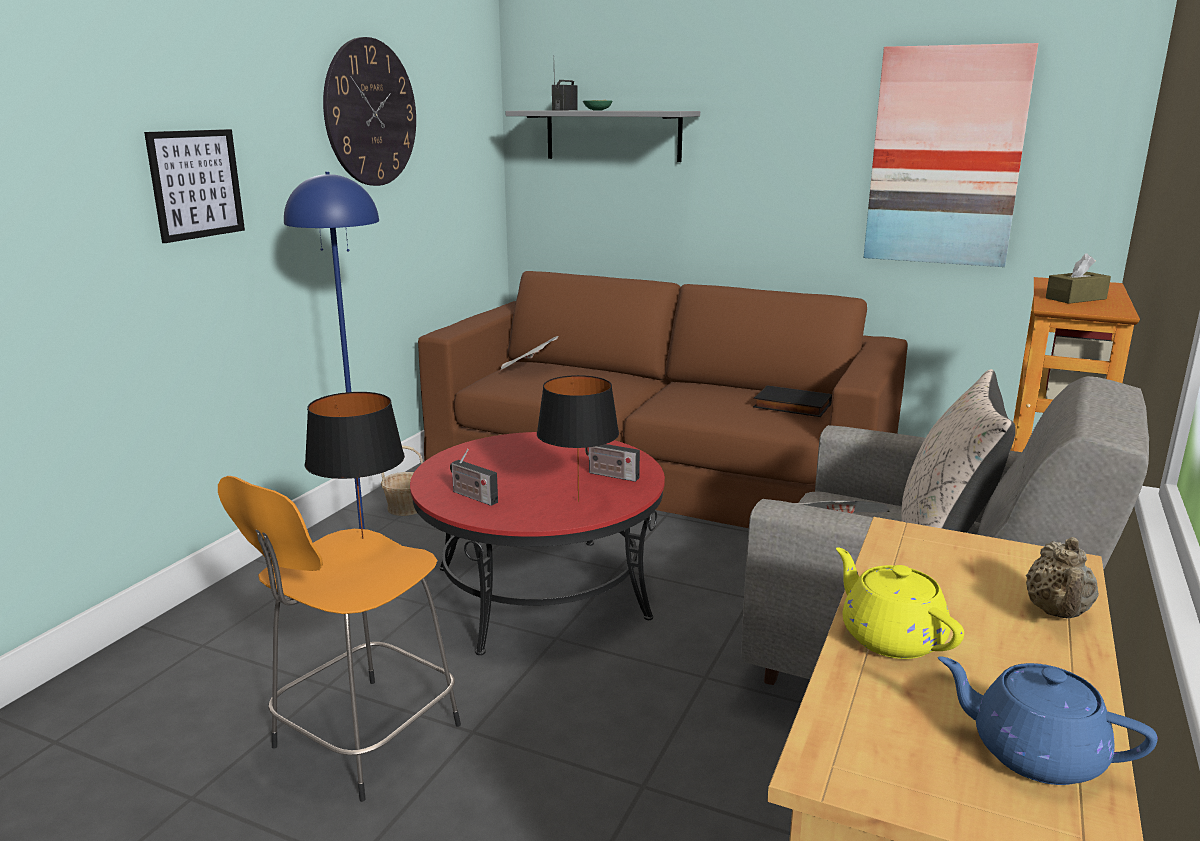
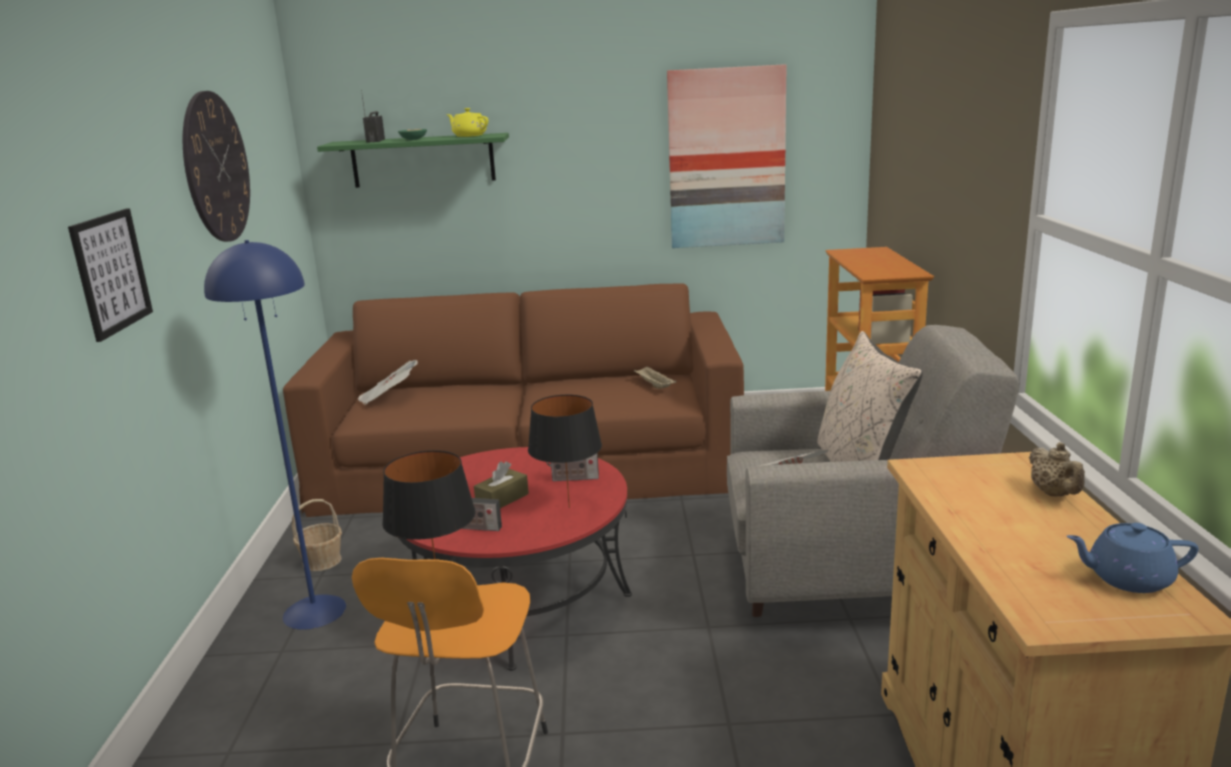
camera: 25 degrees left, 0 degrees up
grey shelf [505,110,700,162] -> green shelf [317,133,509,188]
black book [753,385,832,417] -> beige tray [634,366,676,389]
yellow teapot [836,547,964,659] -> yellow teapot moved to [446,108,488,137]
brown tissue box [1046,253,1111,304] -> brown tissue box moved to [474,461,529,508]

